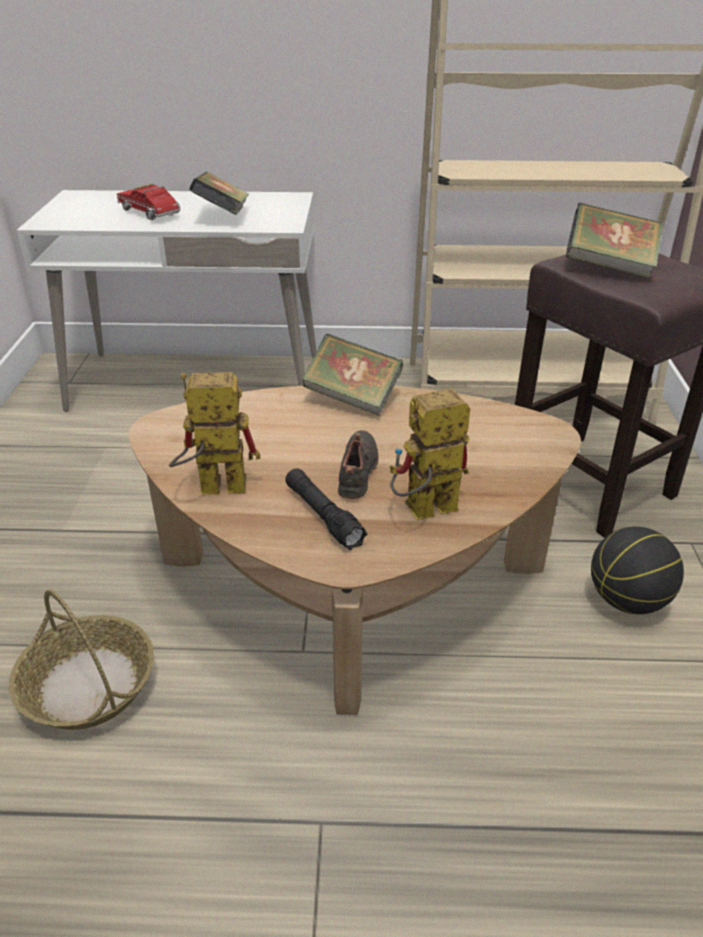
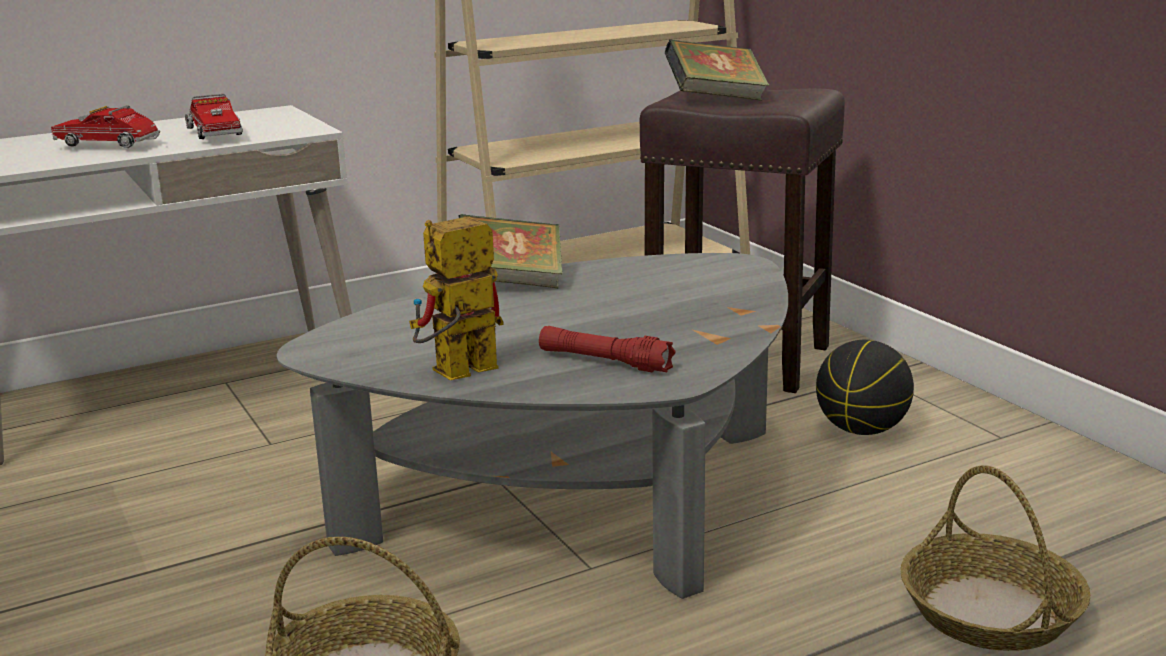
camera: 30 degrees left, 15 degrees down
brown coffee table [129,386,581,715] -> grey coffee table [277,253,788,599]
book [189,172,249,215] -> toy truck [185,94,243,139]
black flashlight [285,468,367,550] -> red flashlight [539,326,676,373]
black shoe [338,430,378,499] -> none
toy robot [390,388,470,520] -> none
none -> basket [900,465,1091,651]

